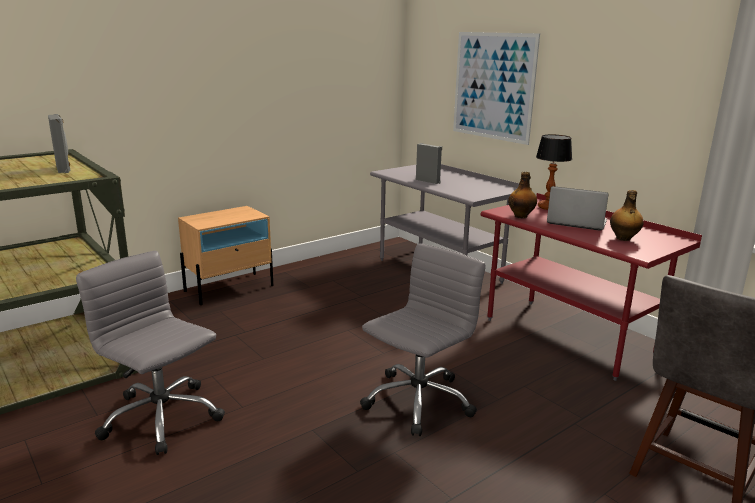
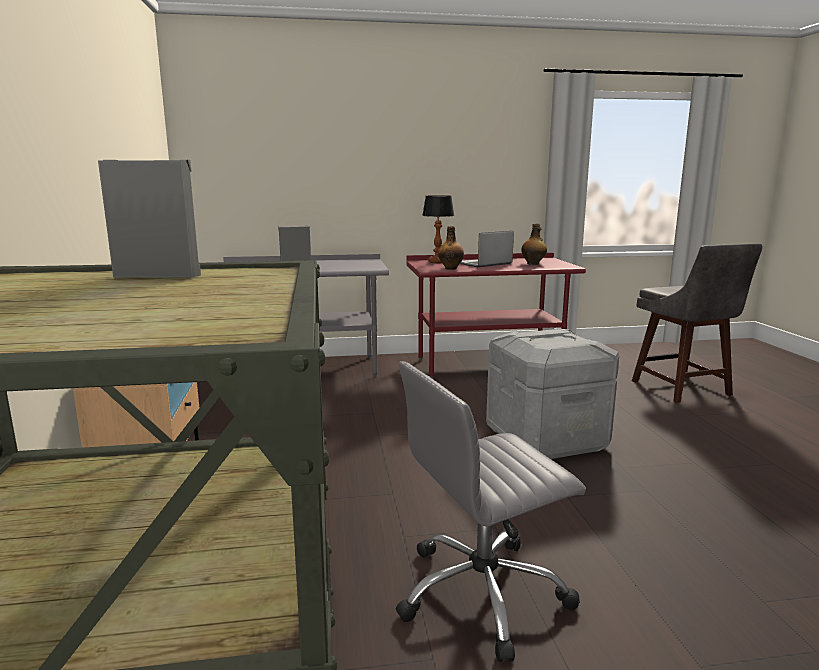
camera: 60 degrees left, 5 degrees down
grey office chair [360,243,486,436] -> grey storage box [486,328,619,459]
picture [453,32,540,145] -> none

